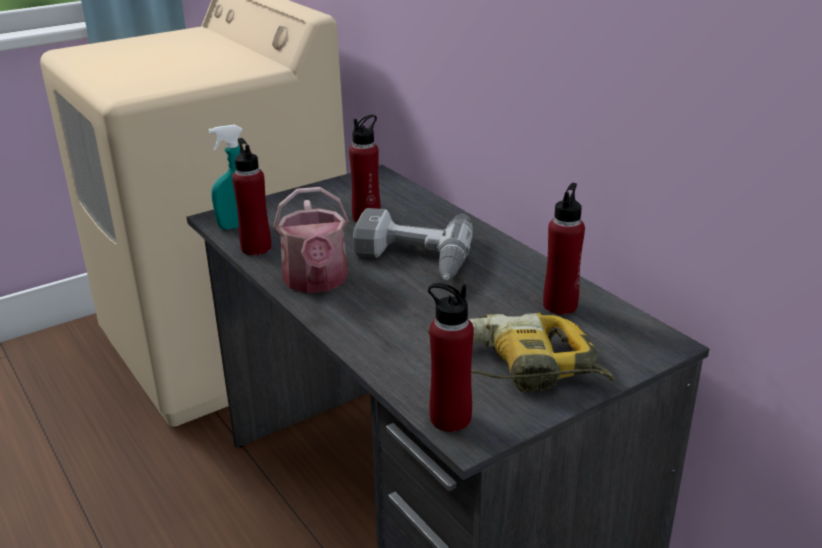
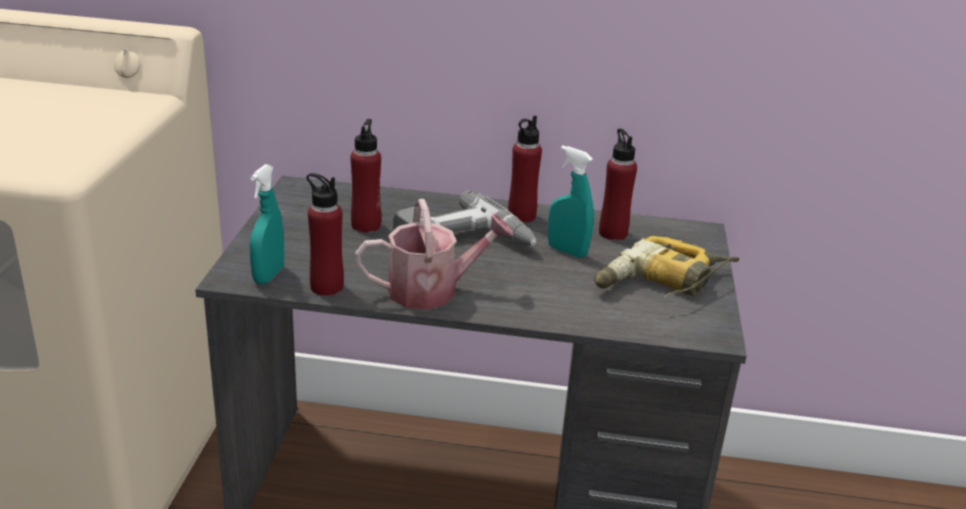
camera: 50 degrees left, 0 degrees up
watering can [274,187,349,293] -> watering can turned 45 degrees counterclockwise [355,199,513,310]
red bottle [428,283,474,432] -> red bottle moved to [508,116,542,223]
none -> turquoise spray bottle [548,145,594,258]

